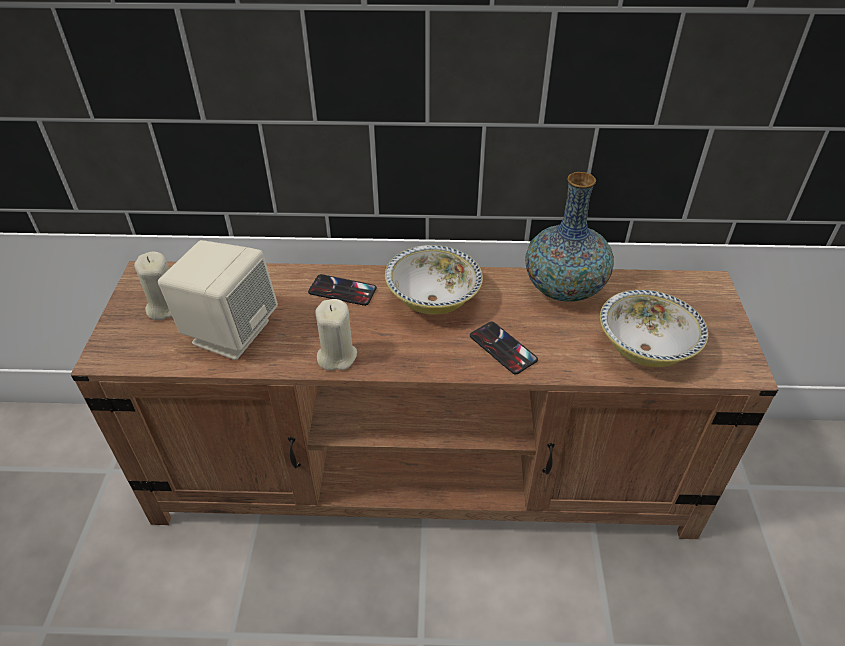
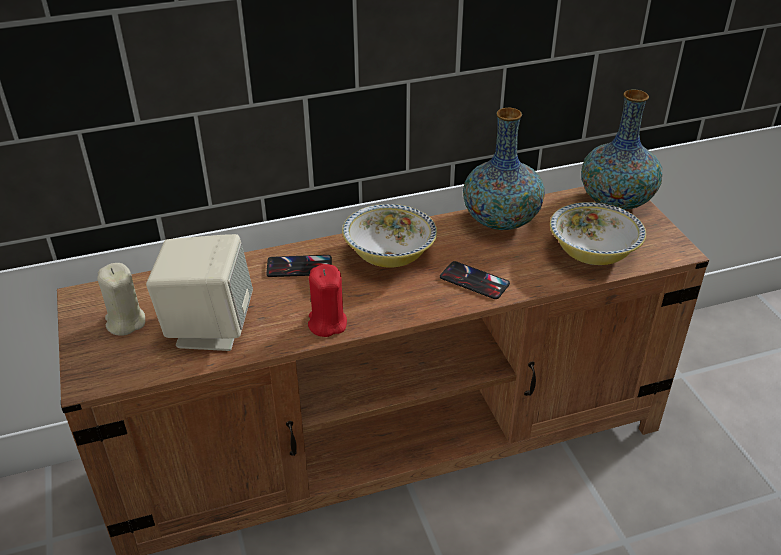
camera: 20 degrees left, 5 degrees down
beige candle [315,299,357,370] -> red candle [308,264,347,337]
none -> vase [581,89,663,210]

